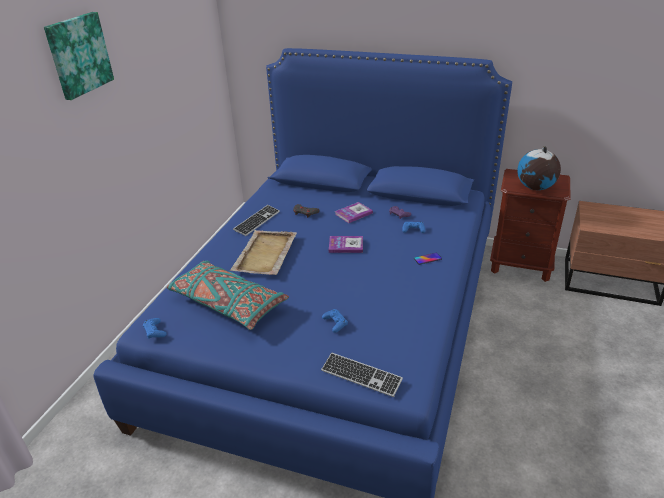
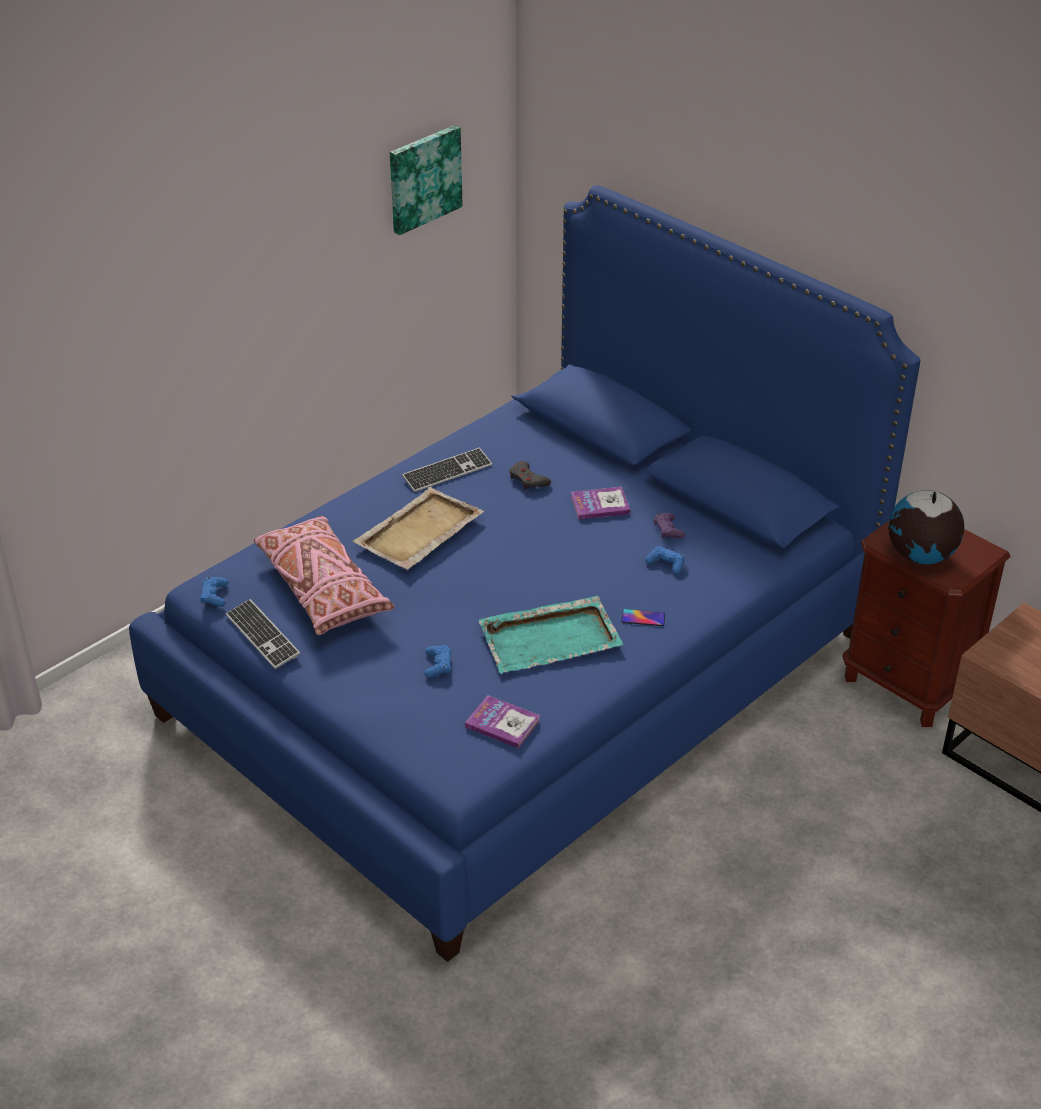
camera: 25 degrees right, 5 degrees up
picture [44,12,114,100] -> picture moved to [390,125,462,235]
turquoise pillow [167,261,289,330] -> pink pillow [254,516,395,635]
keyboard [321,353,403,397] -> keyboard moved to [226,599,300,669]
book [329,236,363,253] -> book moved to [465,695,541,748]
none -> turquoise tray [478,596,624,674]

